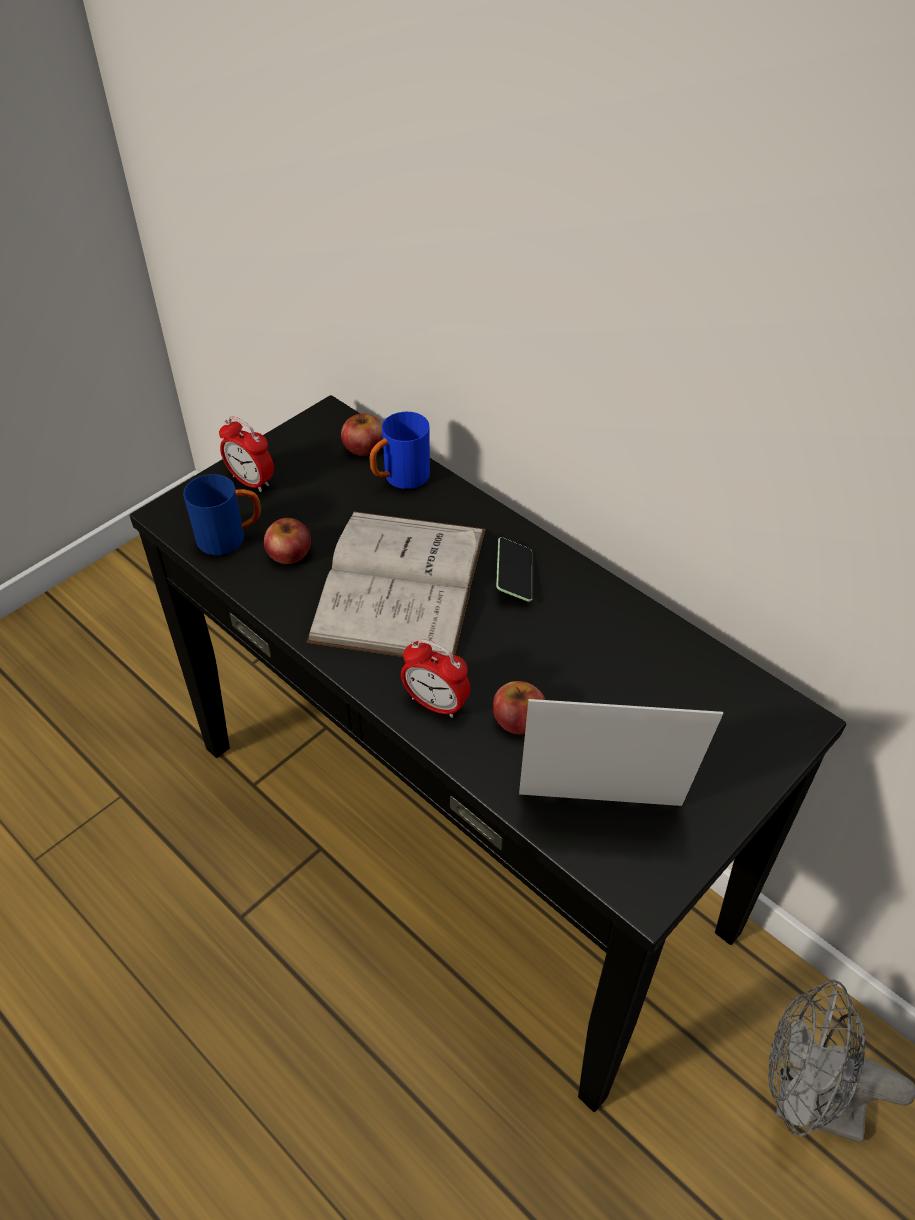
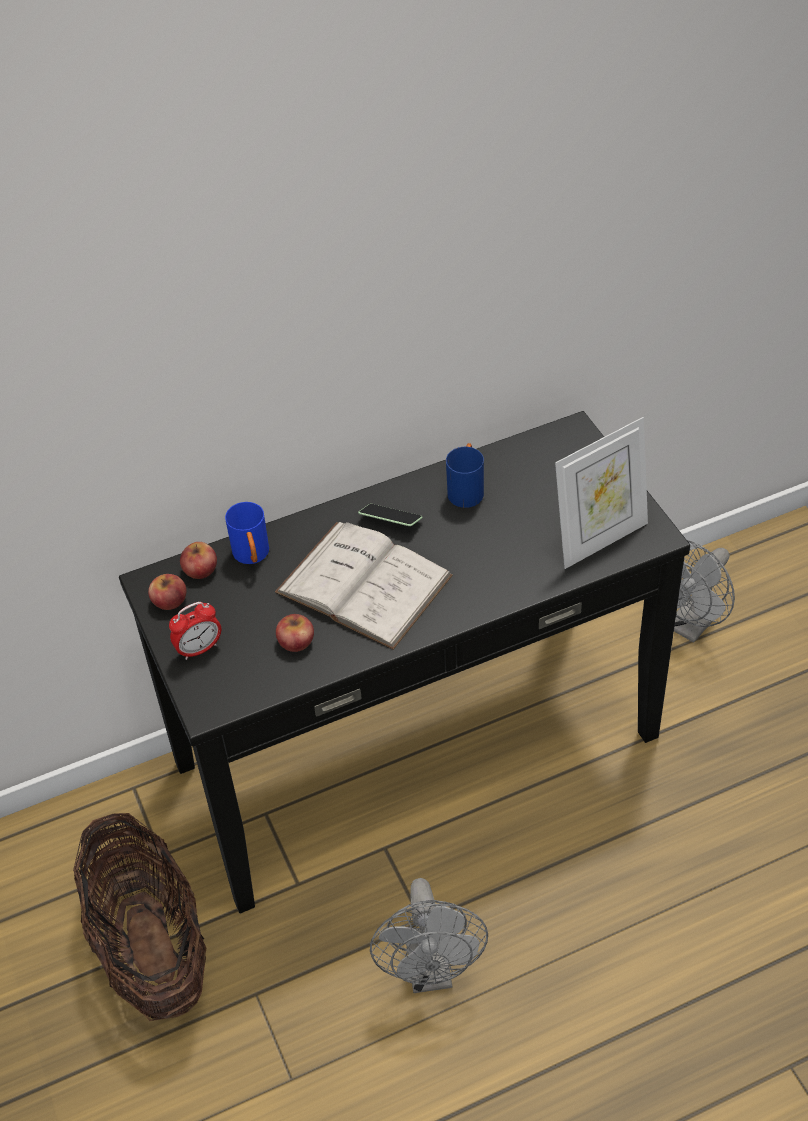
camera: 65 degrees left, 0 degrees up
blue mug [183,474,261,555] -> blue mug moved to [446,443,484,508]
alarm clock [401,639,470,718] -> none
apple [493,681,545,734] -> apple moved to [148,574,186,610]
picture frame [519,699,723,806] -> picture frame turned 150 degrees counterclockwise [555,417,648,569]
none -> basket [73,813,206,1021]
none -> grey fan [370,878,488,993]

